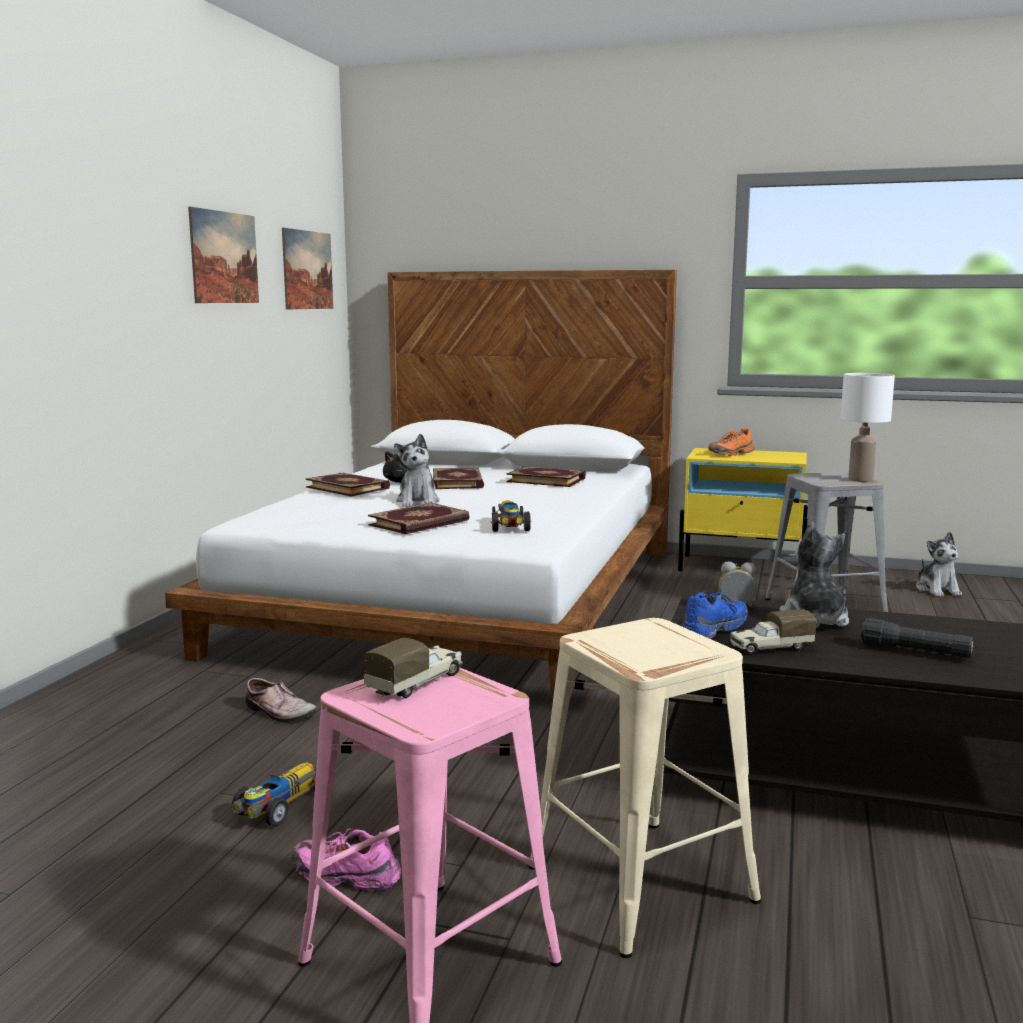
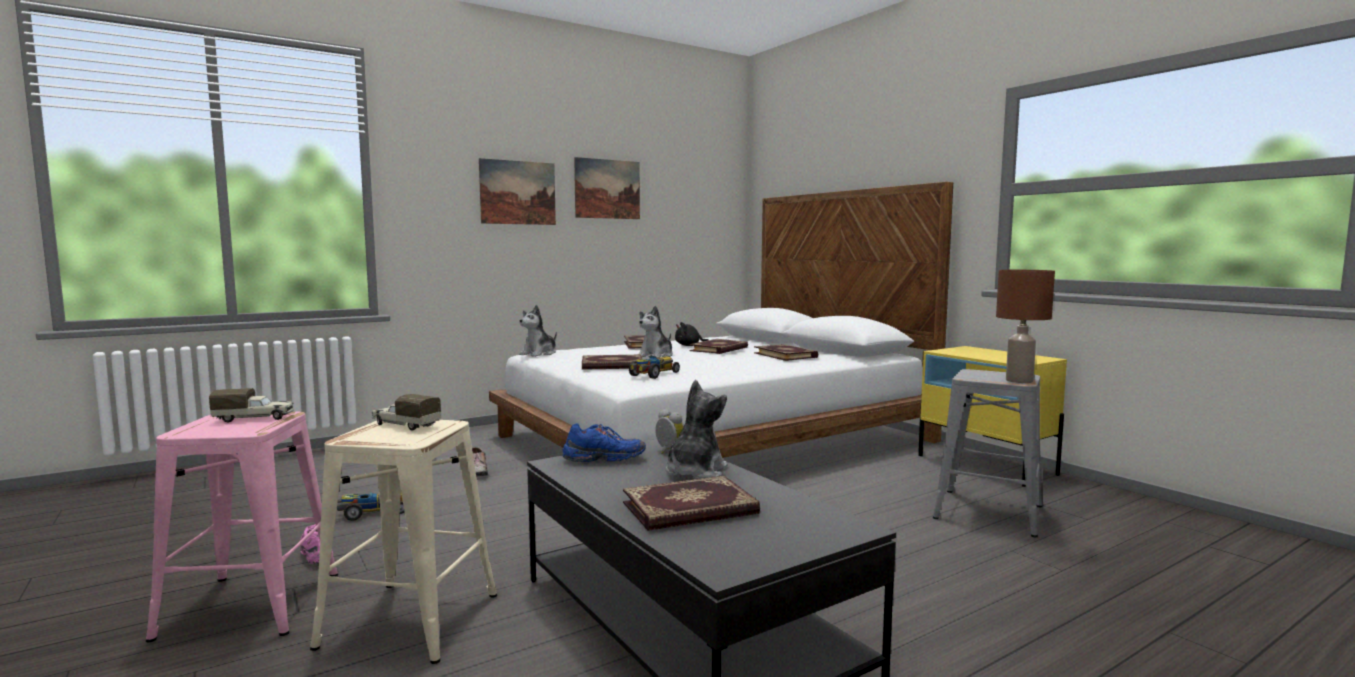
camera: 40 degrees right, 5 degrees down
picture [282,228,333,309] -> picture moved to [479,158,556,225]
orange shoe [709,428,755,456] -> none
toy truck [730,609,816,655] -> toy truck moved to [372,394,441,431]
white table lamp [840,373,895,482] -> brown table lamp [996,270,1055,383]
black flashlight [861,618,973,658] -> book [623,476,760,531]
plush toy [916,532,962,597] -> plush toy moved to [519,305,557,357]

